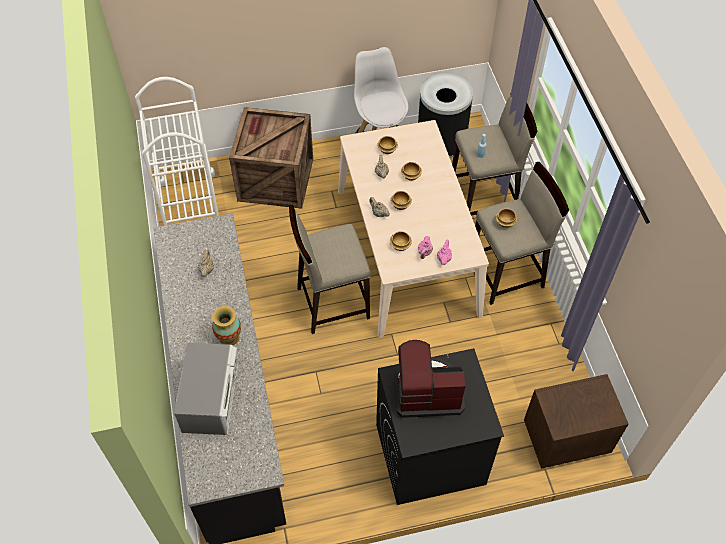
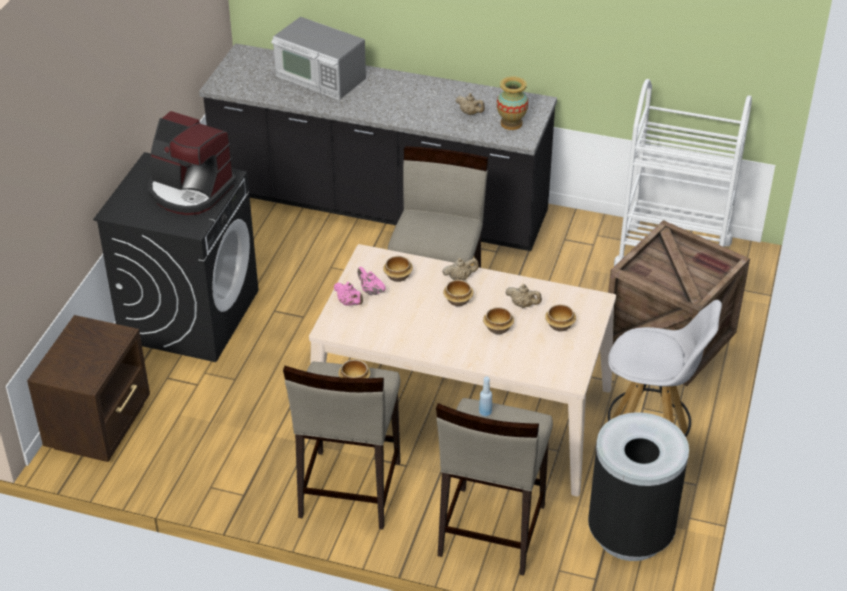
camera: 120 degrees right, 15 degrees down
vase [212,306,241,345] -> vase moved to [497,76,528,130]
coffee machine [394,340,465,418] -> coffee machine turned 90 degrees clockwise [148,111,236,215]

